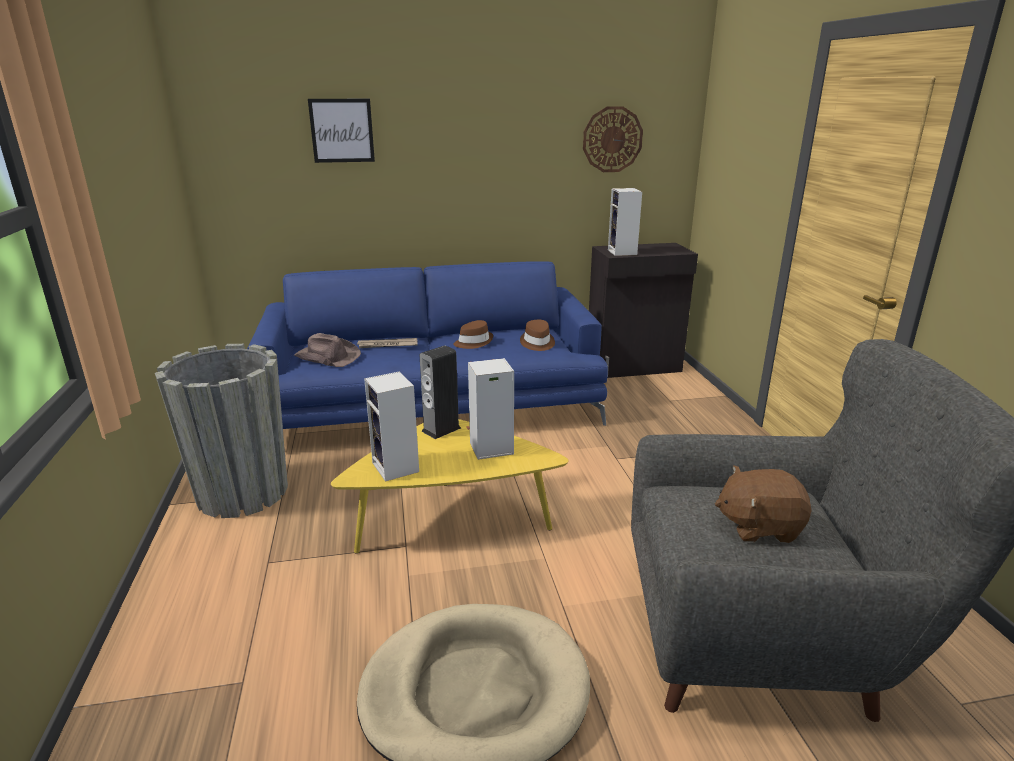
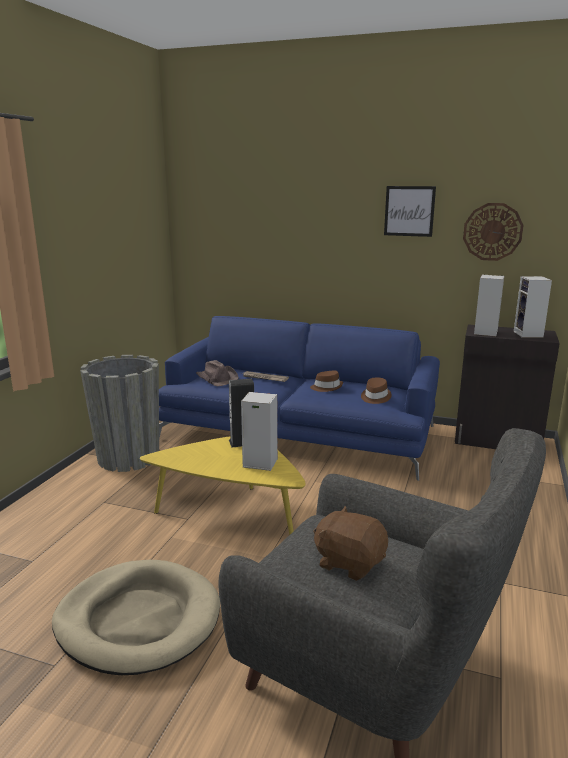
camera: 30 degrees right, 5 degrees down
picture [308,99,375,163] -> picture moved to [384,186,436,237]
speaker [364,371,419,481] -> speaker moved to [514,276,552,338]

